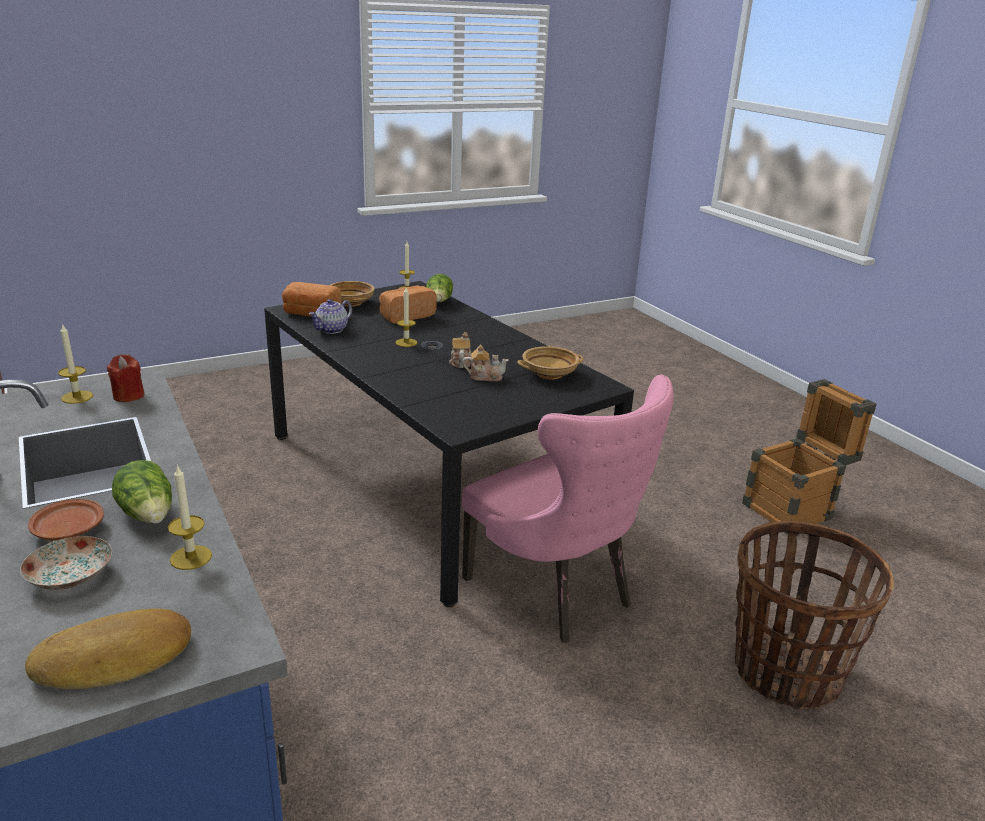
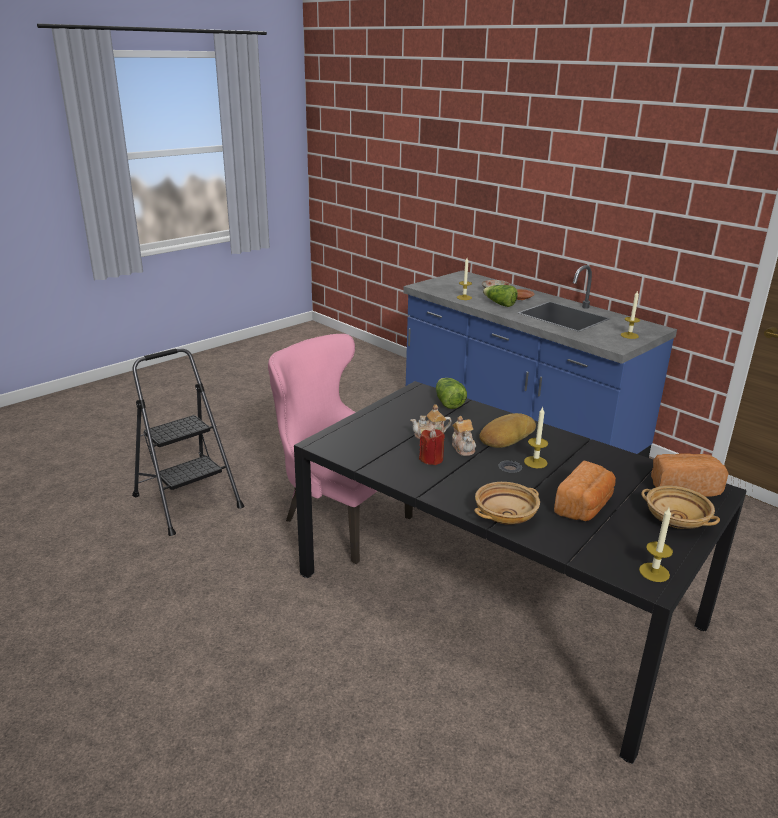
camera: 165 degrees right, 0 degrees up
bread [25,609,191,689] -> bread moved to [479,413,536,448]
red candle [107,354,144,402] -> red candle moved to [419,429,445,465]
teapot [309,299,352,334] -> none
lettuce [426,274,453,302] -> lettuce moved to [436,378,467,409]
beige bowl [517,346,584,379] -> beige bowl moved to [474,482,540,525]
basket [735,521,894,710] -> black step ladder [132,348,244,536]
crate [742,379,876,534] -> none

